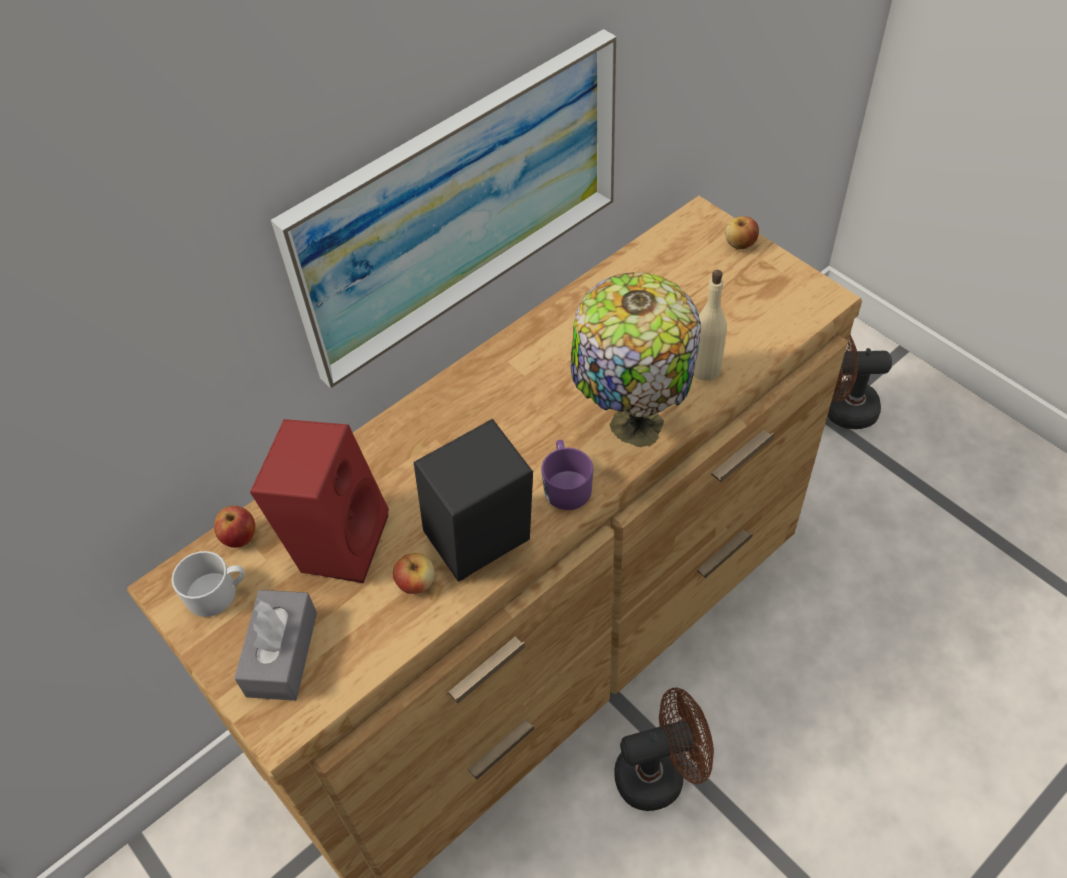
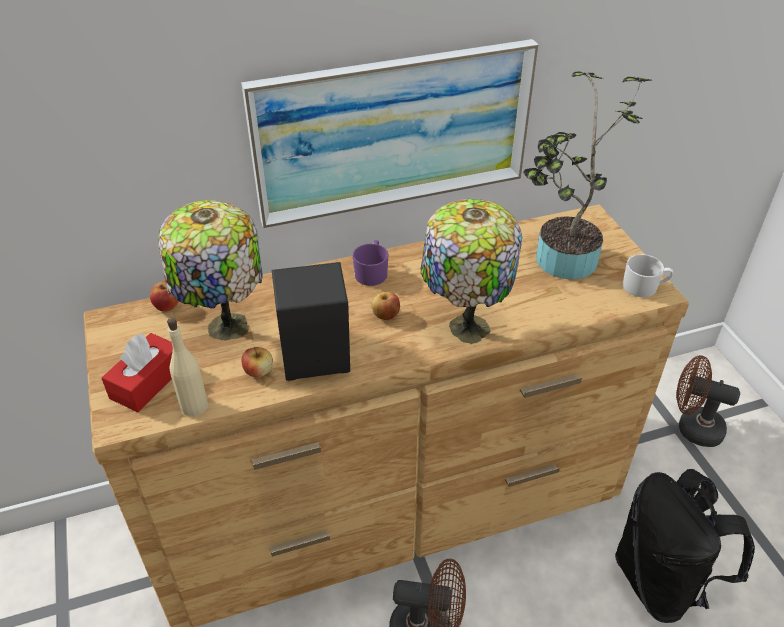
camera: 20 degrees right, 10 degrees down
white mug [172,551,245,617] -> white mug moved to [623,254,673,297]
grey tissue box [234,590,317,701] -> red tissue box [102,333,173,412]
red speaker [250,419,389,583] -> table lamp [158,200,263,341]
purple mug [541,440,593,510] -> purple mug moved to [353,240,388,286]
beige bottle [693,270,727,381] -> beige bottle moved to [167,317,208,416]
apple [725,216,759,249] -> apple moved to [372,292,400,320]
none -> potted plant [523,72,651,280]
none -> black backpack [615,469,755,623]

